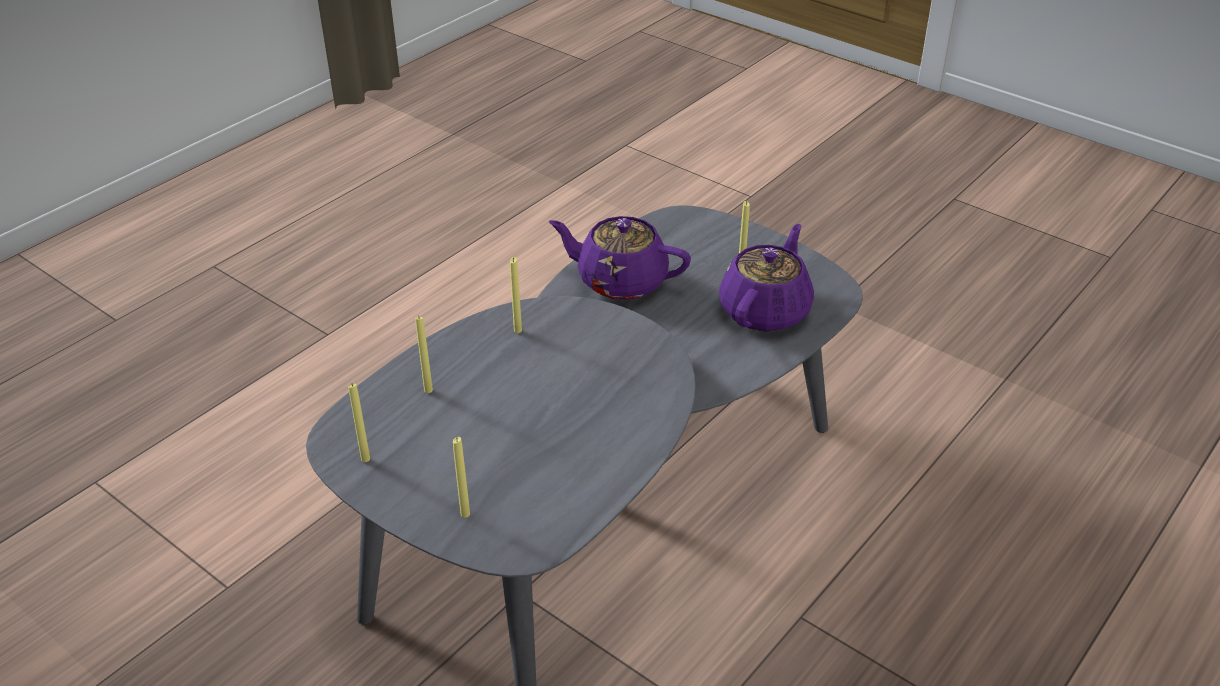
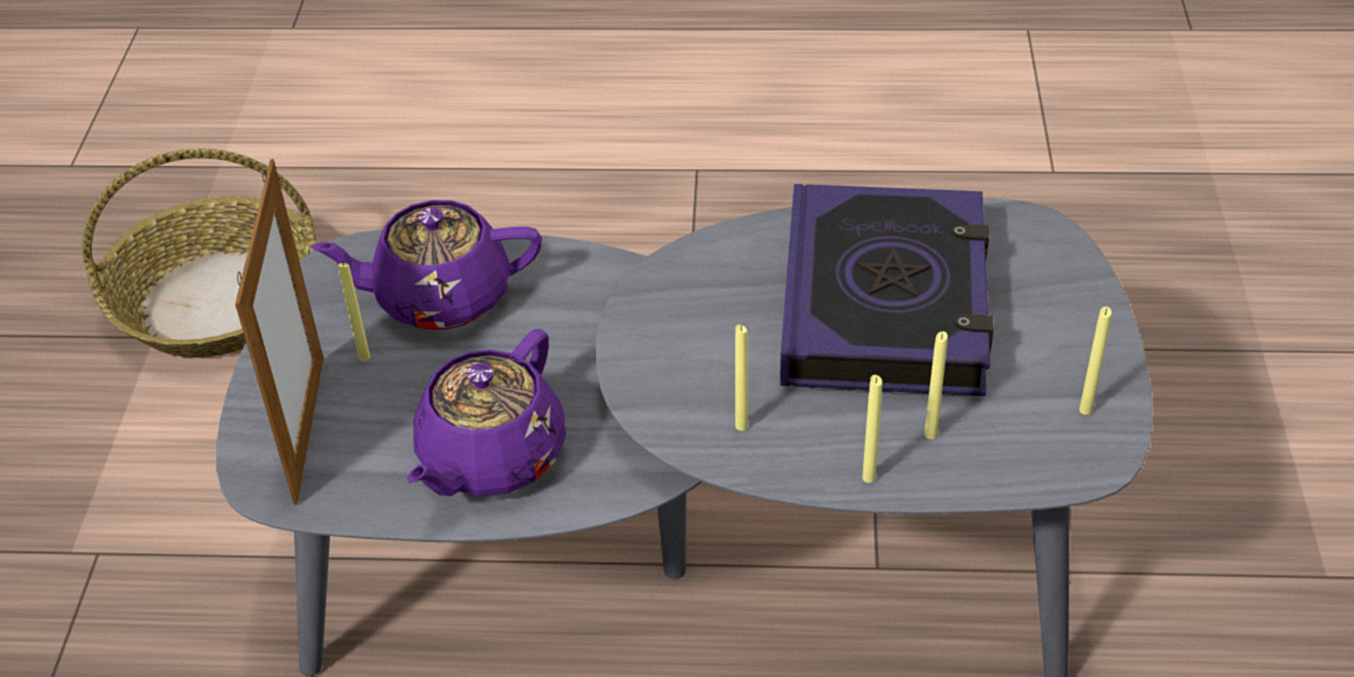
camera: 125 degrees left, 5 degrees up
yellow candle [453,437,470,518] -> yellow candle moved to [862,375,882,483]
purple teapot [549,216,691,300] -> purple teapot turned 45 degrees clockwise [407,329,566,496]
none -> basket [82,149,317,358]
none -> picture frame [235,159,324,505]
none -> book [780,184,994,396]

